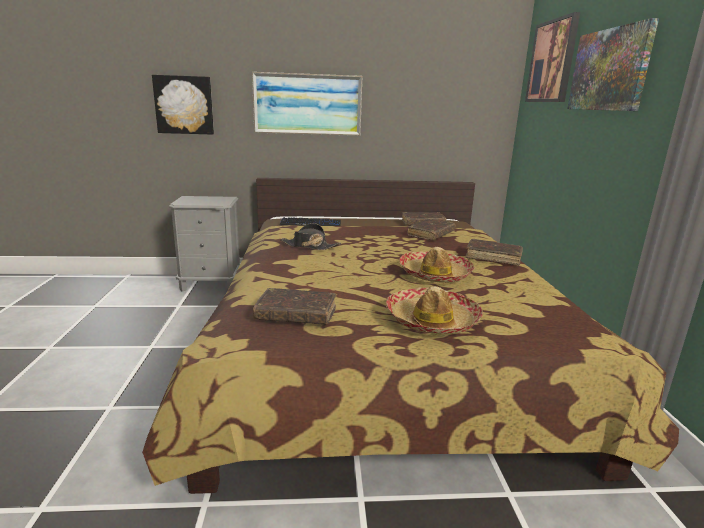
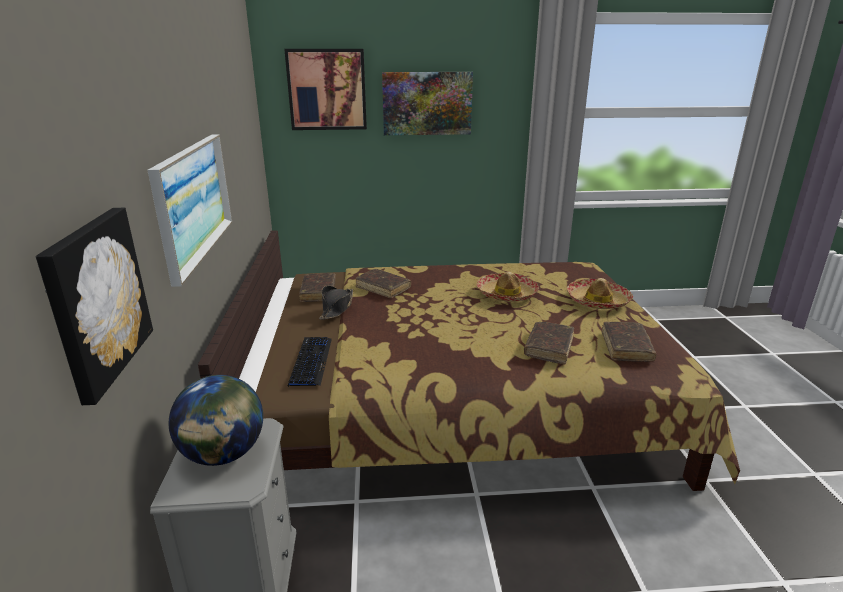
camera: 90 degrees left, 5 degrees up
black hat [280,223,341,250] -> black hat moved to [319,286,353,320]
brown book [466,239,523,266] -> brown book moved to [524,322,574,364]
none -> globe [169,375,263,466]

